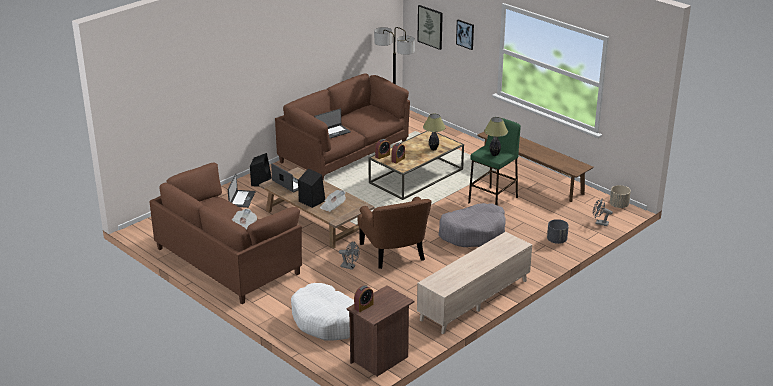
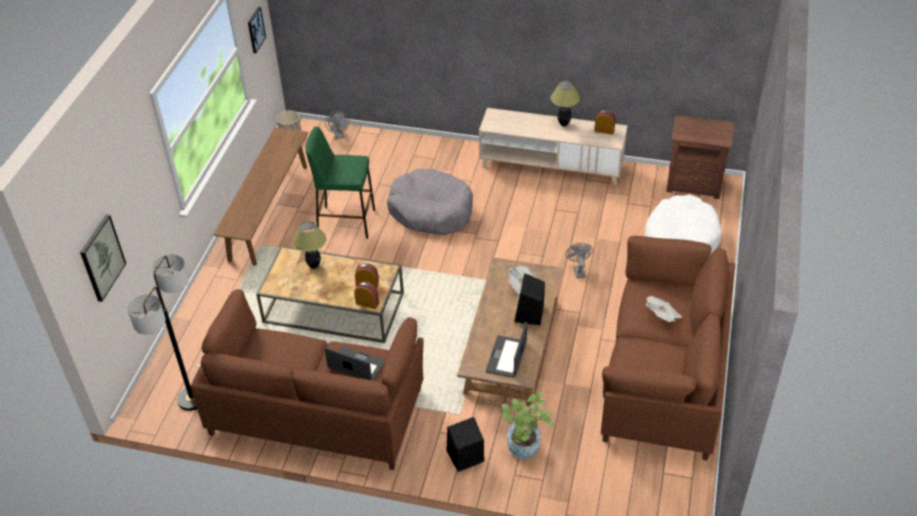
camera: 120 degrees left, 15 degrees up
laptop [228,174,256,208] -> potted plant [501,391,554,459]
alarm clock [354,285,374,312] -> alarm clock moved to [594,110,616,135]
brown armchair [358,197,432,269] -> none
picture [456,19,474,50] -> picture moved to [248,7,266,53]
table lamp [484,117,508,156] -> table lamp moved to [551,81,580,126]
grey planter [547,219,569,244] -> none

